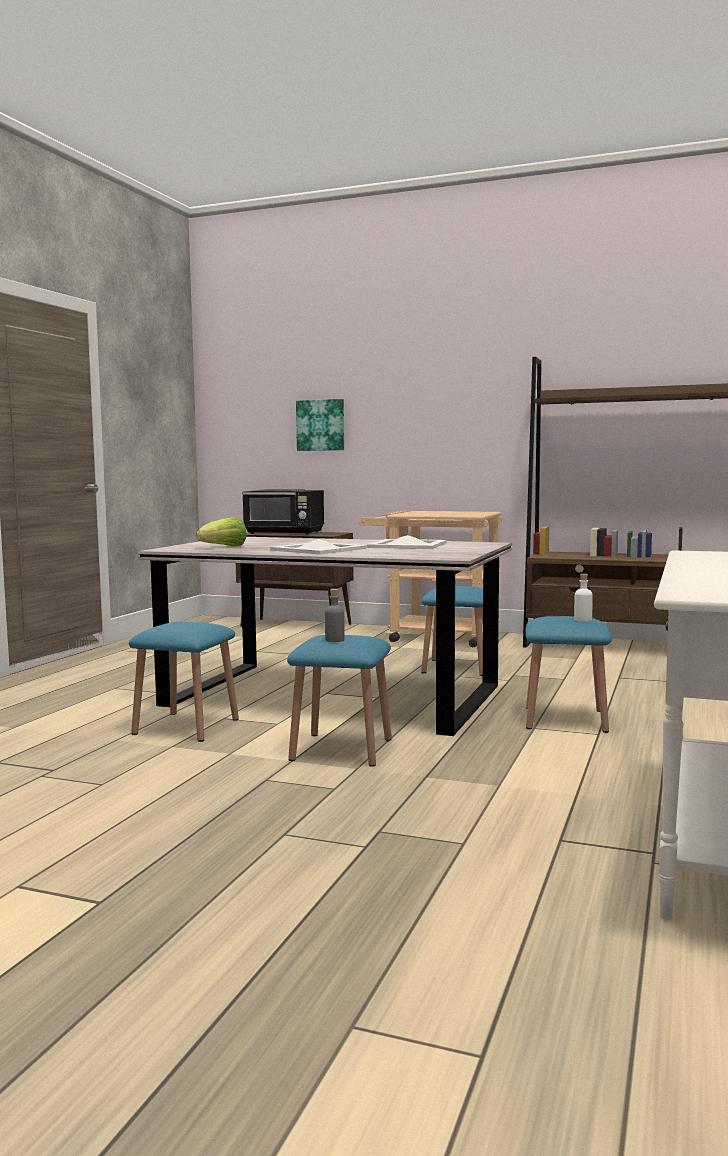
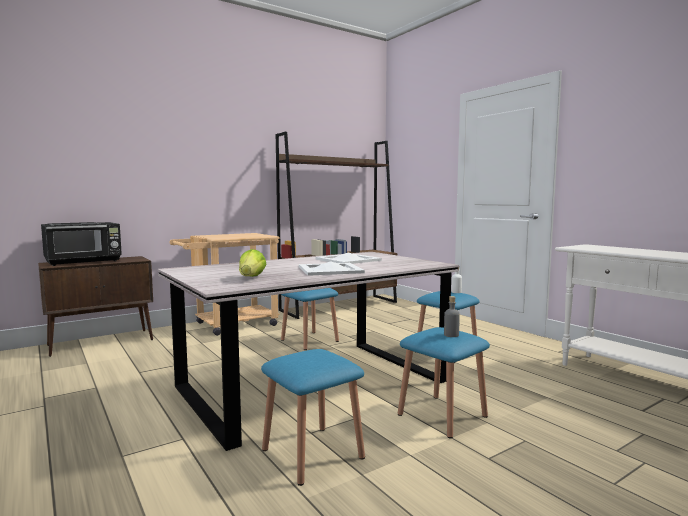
camera: 55 degrees left, 0 degrees up
picture [296,399,344,451] -> none

